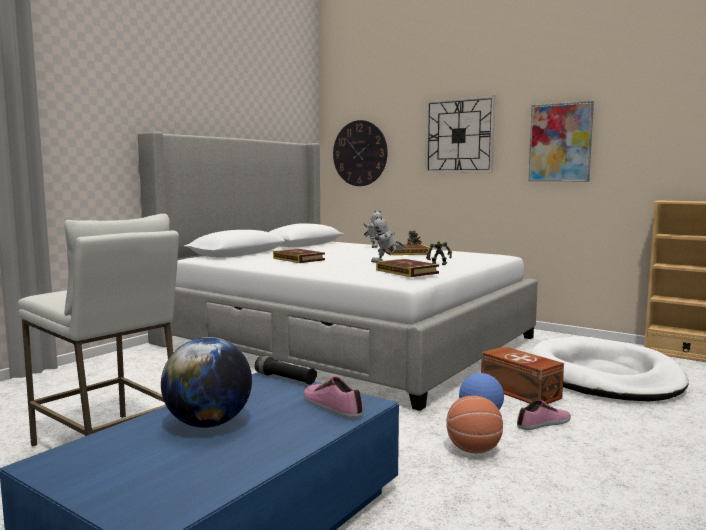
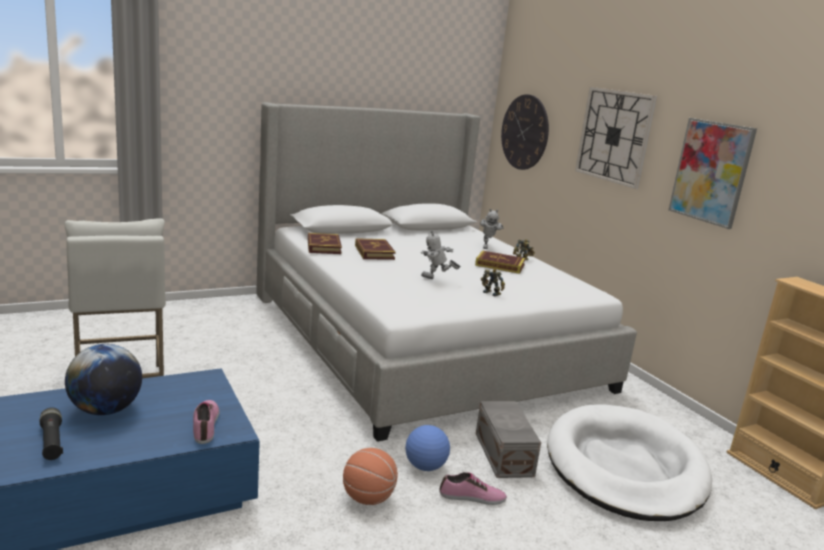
camera: 25 degrees right, 10 degrees up
black flashlight [255,356,317,385] -> black flashlight moved to [40,407,63,460]
book [376,259,439,277] -> book moved to [308,233,342,254]
brown storage box [481,346,564,404] -> grey storage box [476,401,541,478]

